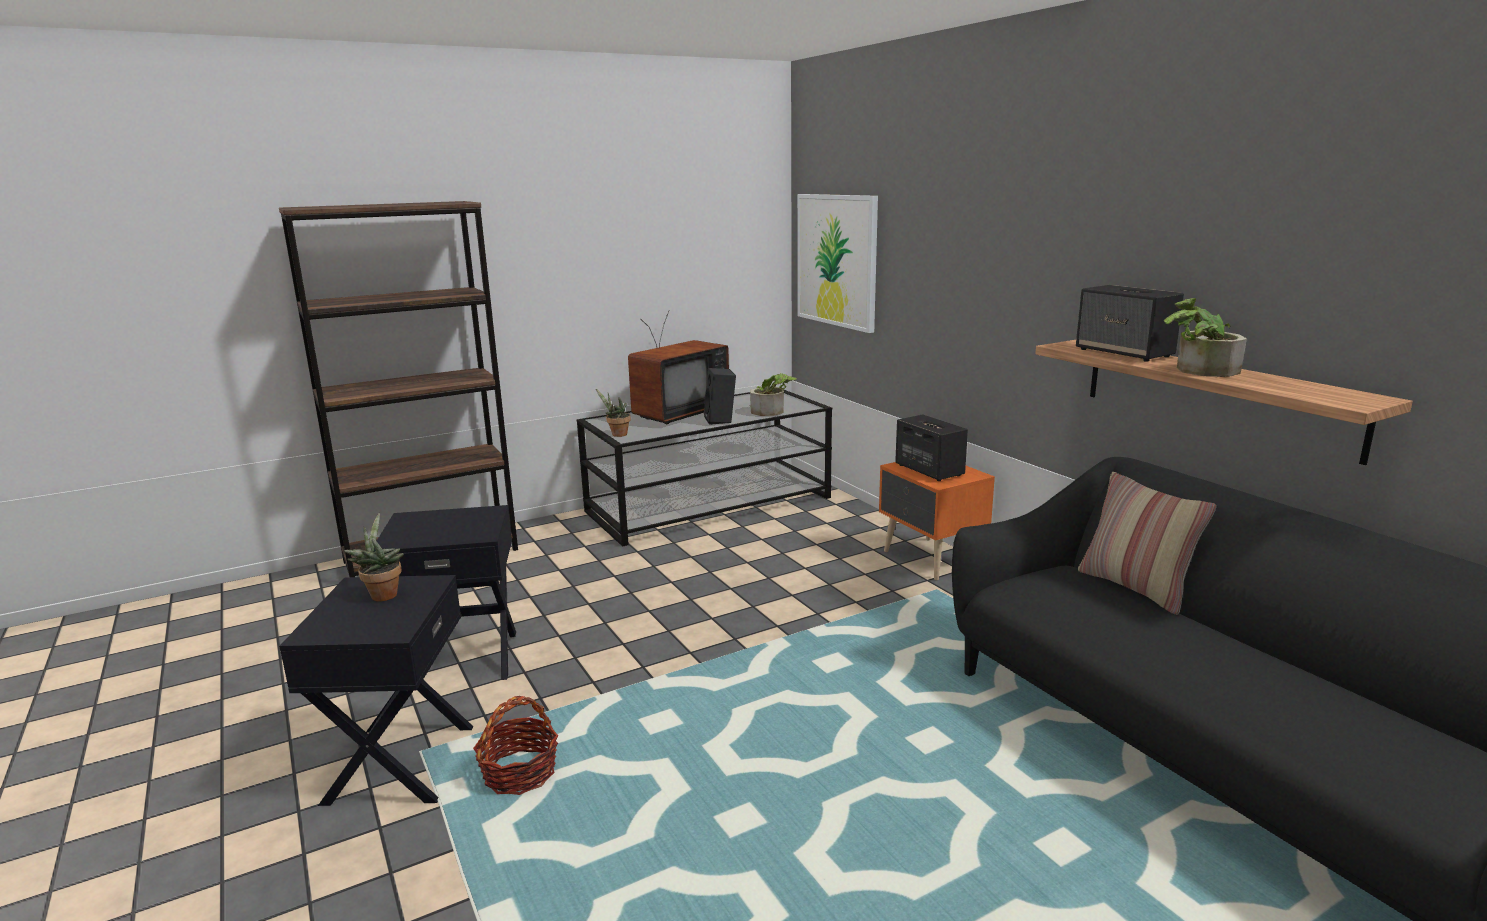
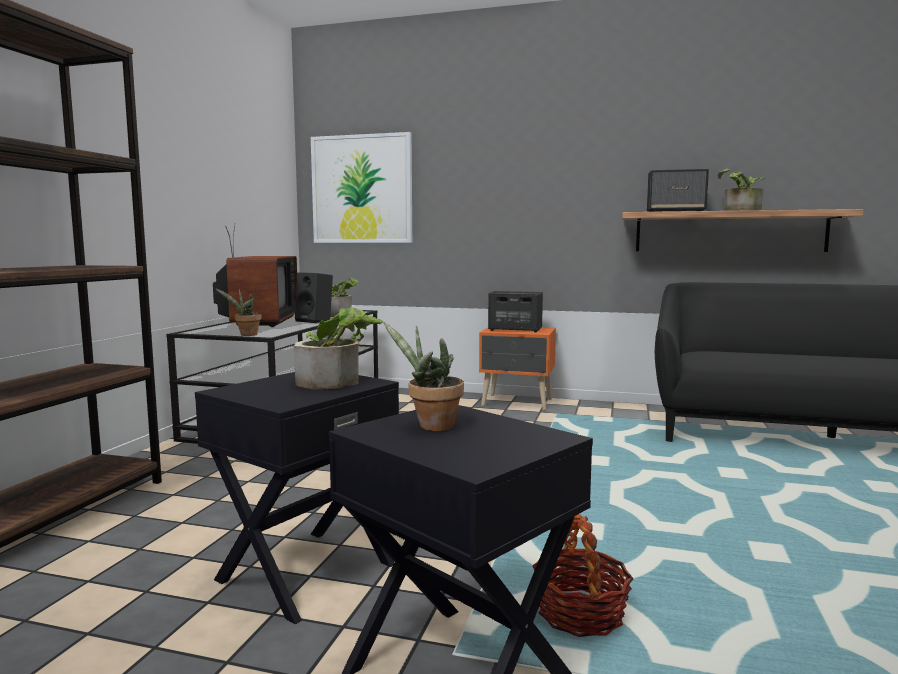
camera: 45 degrees left, 10 degrees down
pillow [1078,472,1217,615] -> none
none -> potted plant [294,307,383,390]

